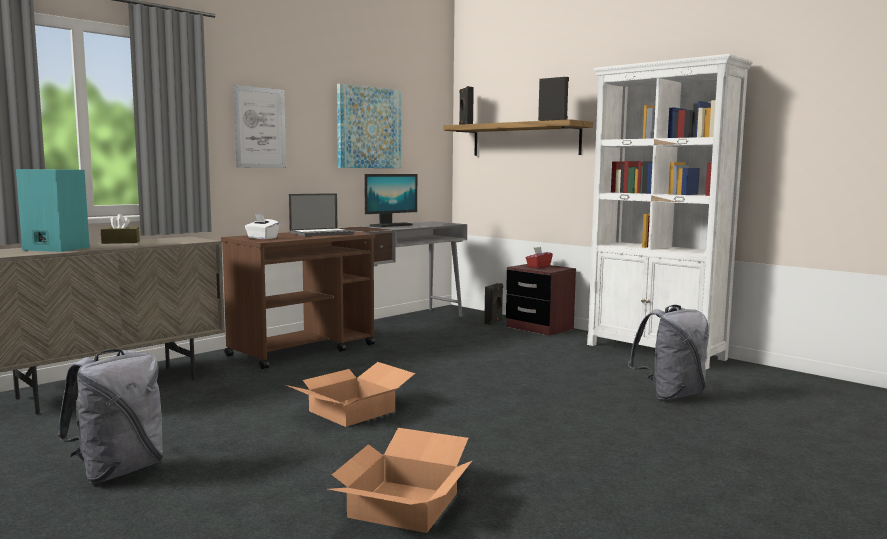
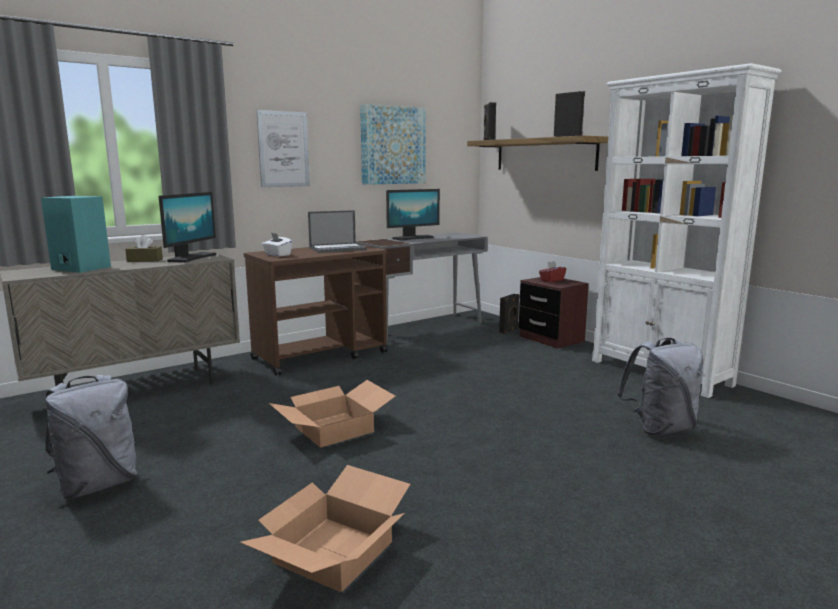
camera: 10 degrees right, 5 degrees up
none -> monitor [159,192,216,263]

